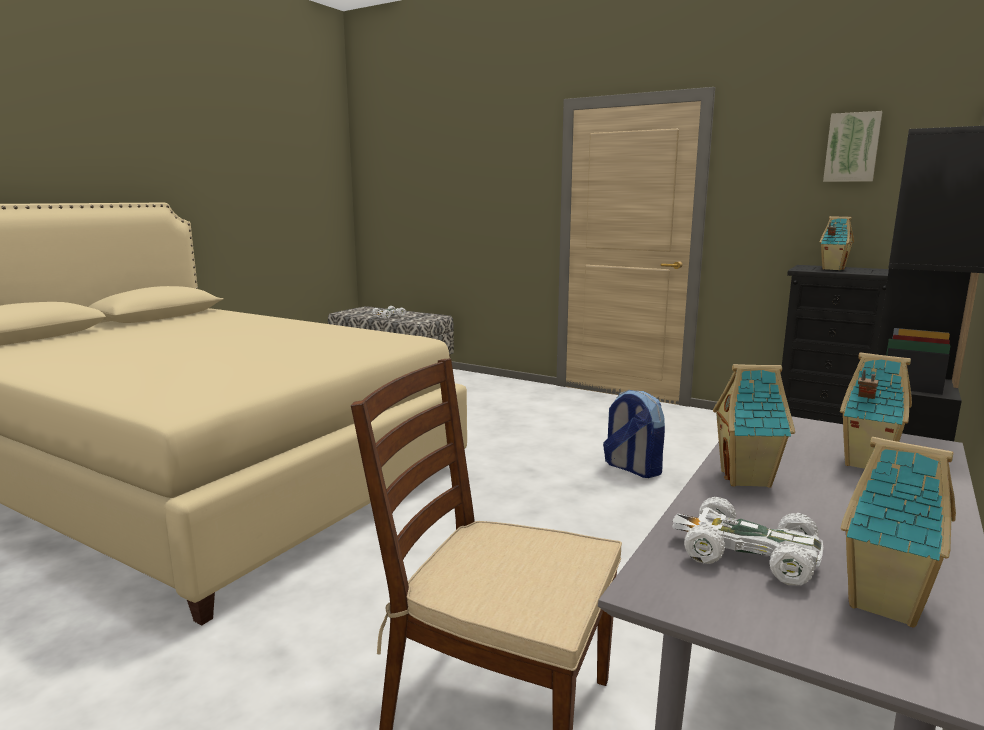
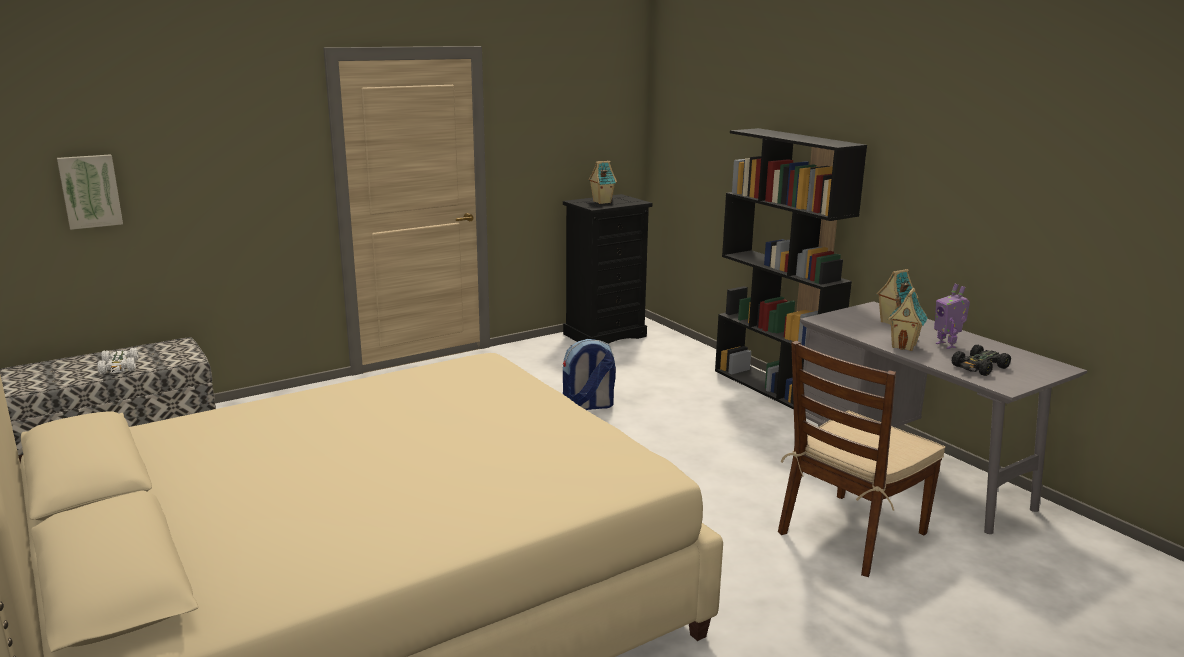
camera: 65 degrees left, 5 degrees up
white toy car [672,497,823,586] -> black toy car [951,345,1011,376]
picture [823,111,882,182] -> picture moved to [57,154,123,230]
toy house [841,437,956,628] -> none
none -> toy robot [934,284,970,349]

